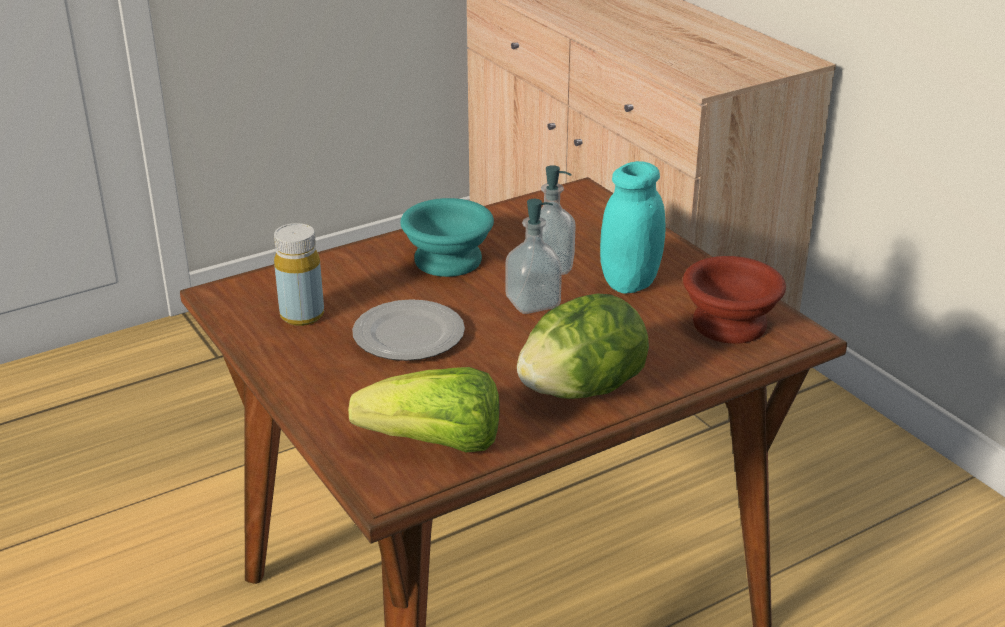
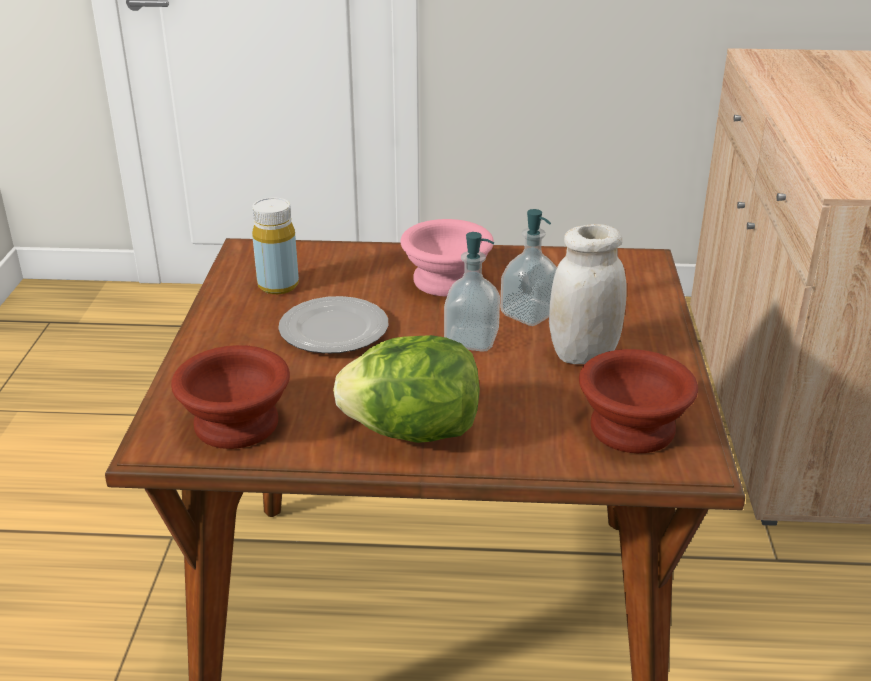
camera: 35 degrees right, 0 degrees up
lettuce [348,367,499,452] -> brown bowl [171,345,290,449]
turquoise bowl [400,198,494,277] -> pink bowl [401,219,494,297]
turquoise jar [600,161,666,294] -> white jar [549,224,627,364]

